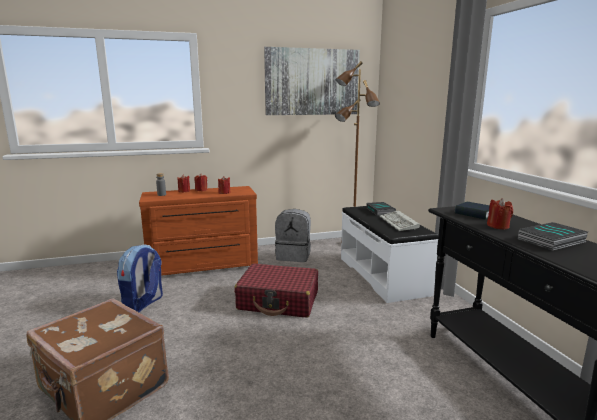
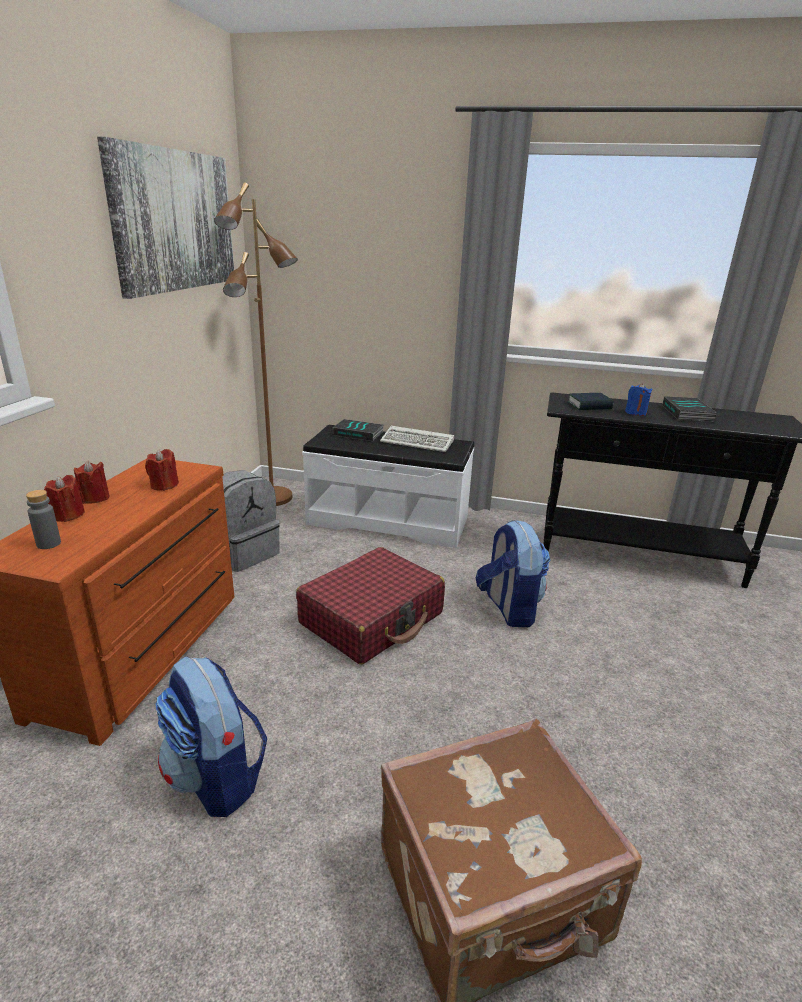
camera: 60 degrees left, 10 degrees up
red candle [487,198,513,229] -> blue candle [625,383,652,416]
none -> backpack [476,520,550,627]

